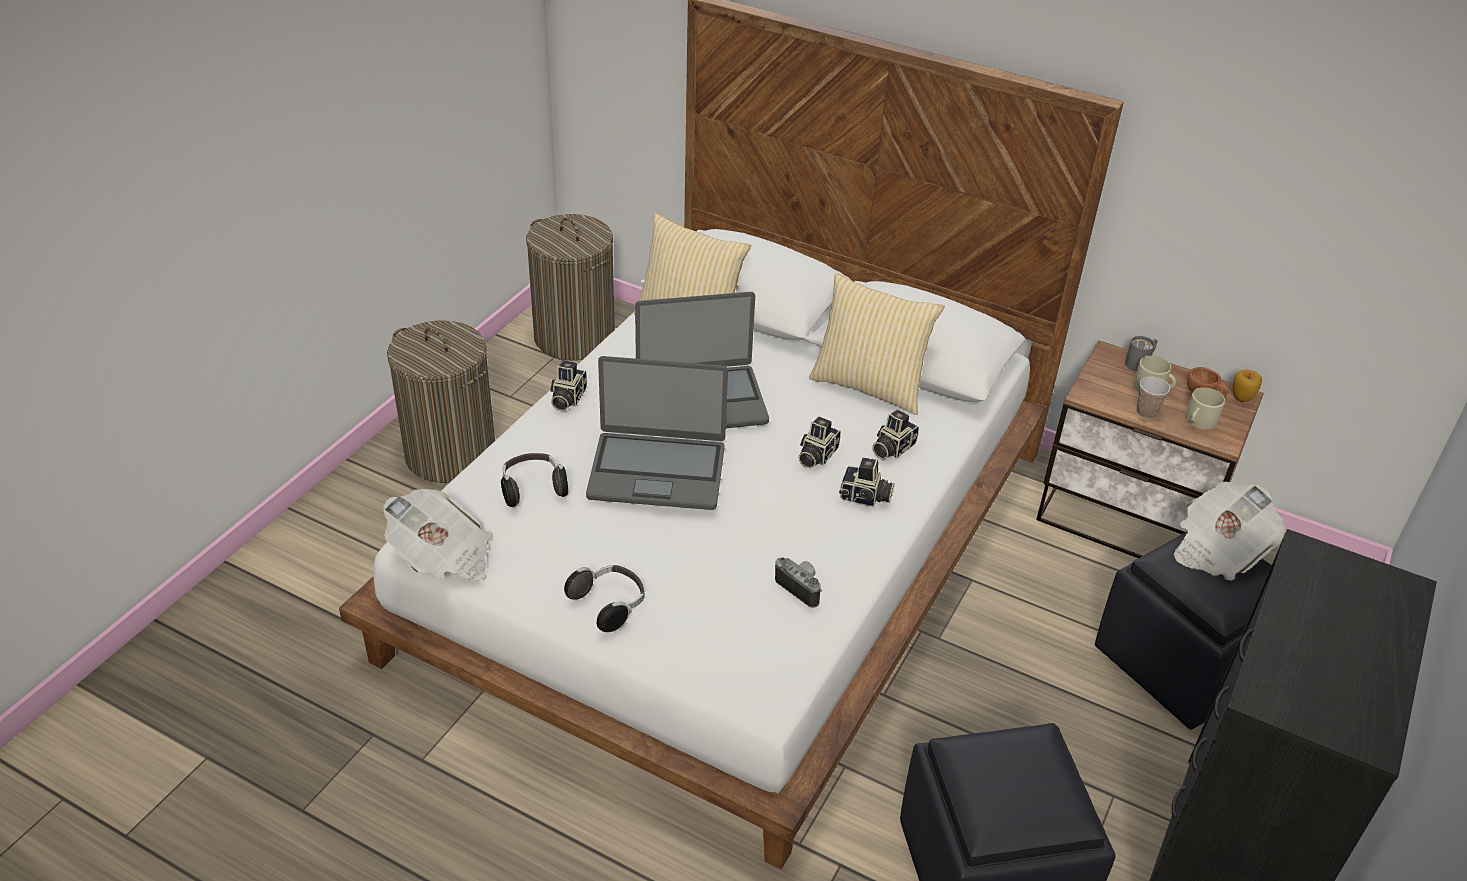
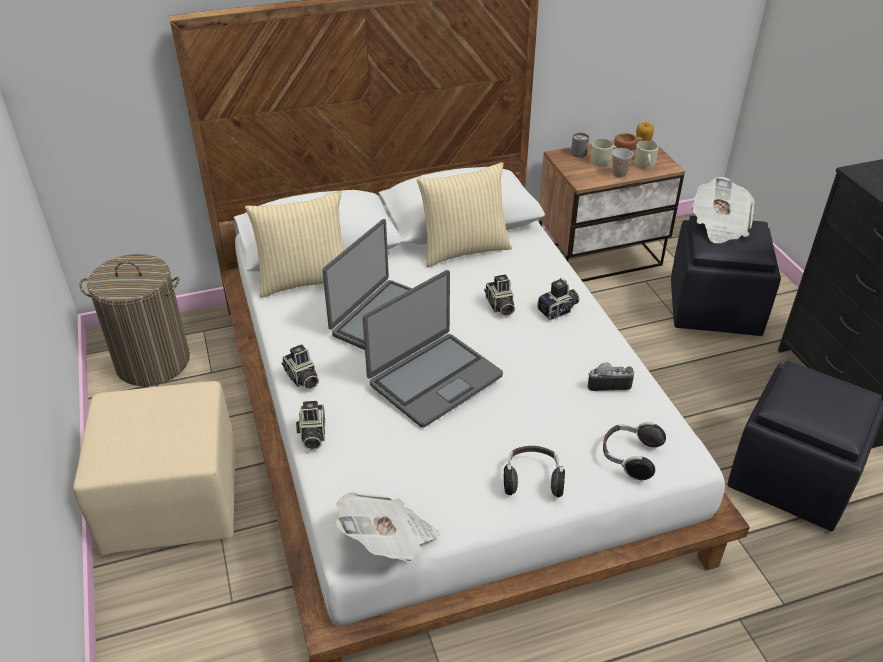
camera: 45 degrees left, 0 degrees up
laundry basket [387,320,495,483] -> beige ottoman [73,381,235,555]
headphones [501,453,568,507] -> headphones moved to [603,422,666,480]
camera [872,410,919,459] -> camera moved to [296,401,326,450]

